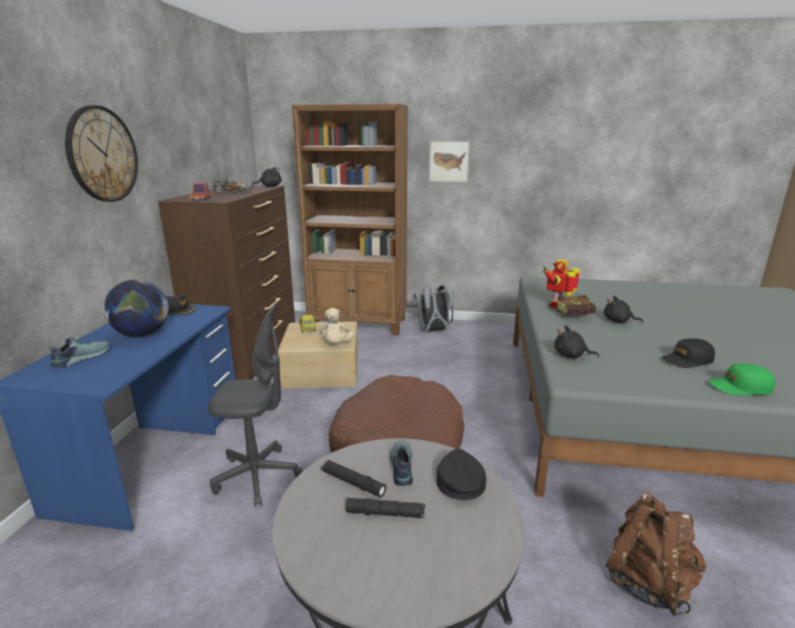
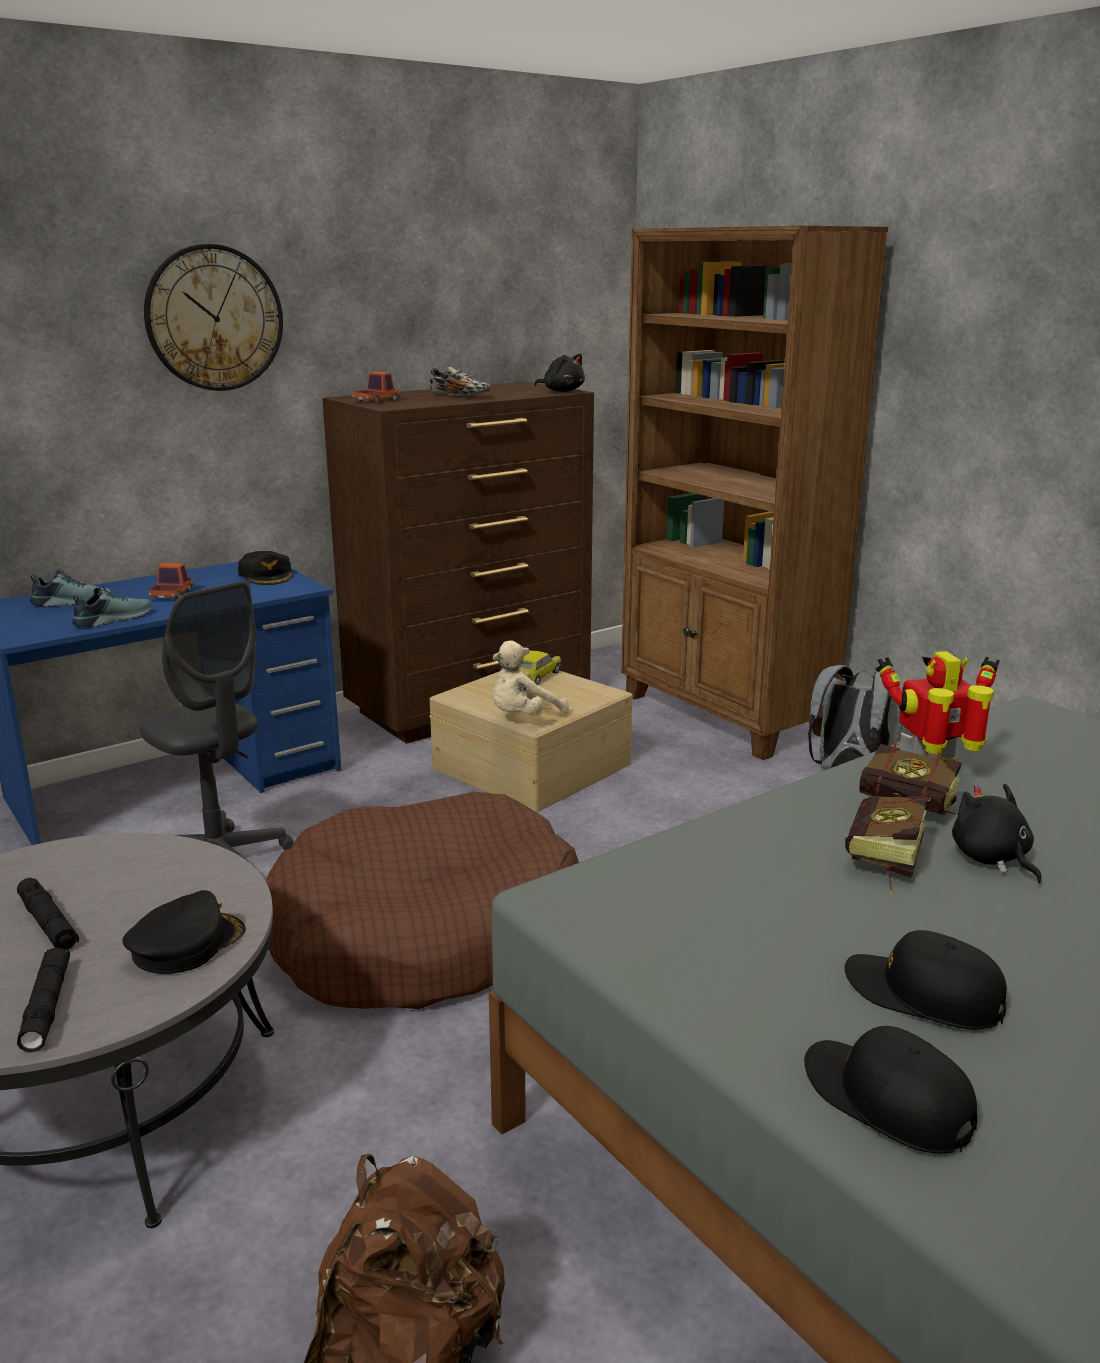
camera: 45 degrees right, 0 degrees up
globe [104,279,169,337] -> toy truck [148,563,193,599]
black flashlight [321,460,386,497] -> black flashlight moved to [17,947,70,1052]
shoe [389,440,413,486] -> shoe moved to [72,585,151,628]
picture [429,140,470,183] -> none
black plush toy [554,325,599,359] -> none
green cap [708,364,775,396] -> black cap [804,1026,977,1153]
none -> book [845,795,931,895]

